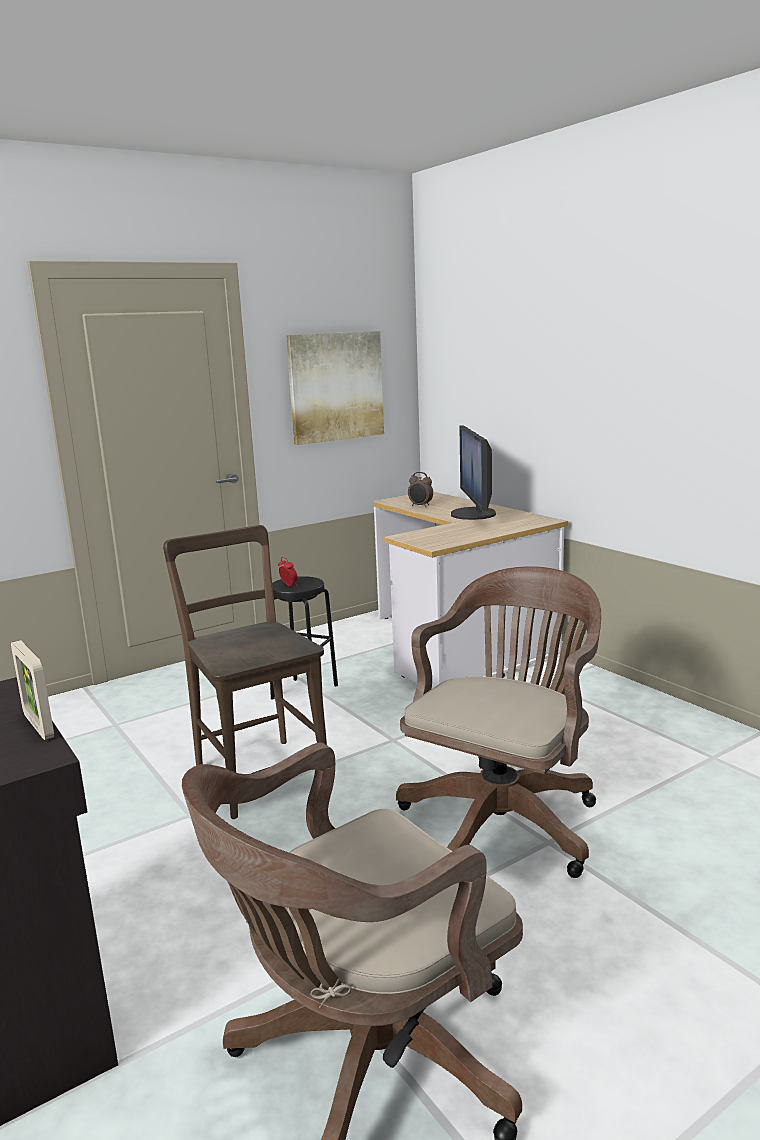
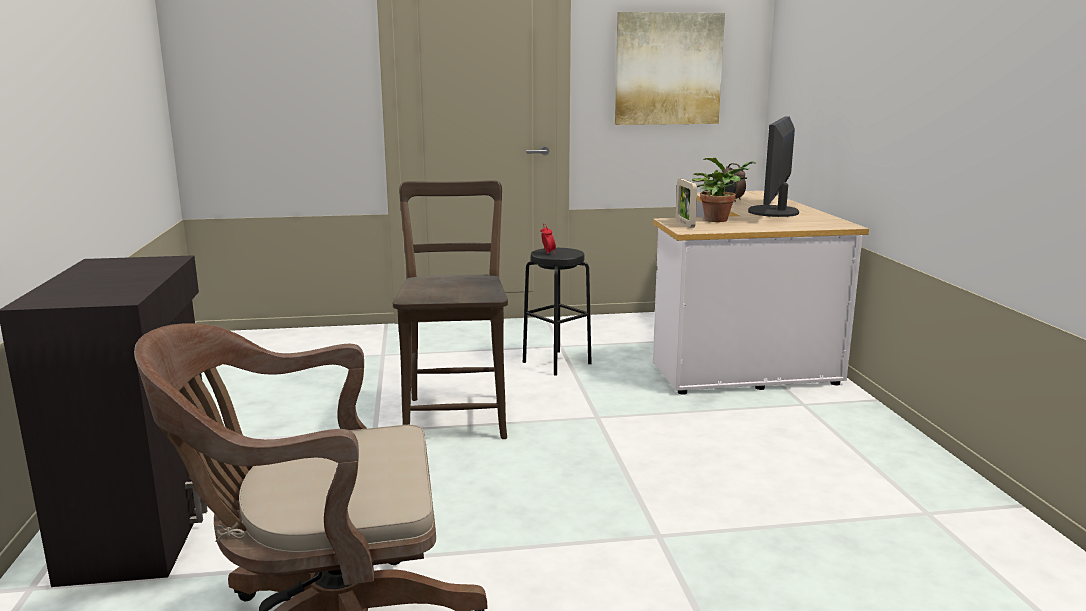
camera: 25 degrees right, 0 degrees up
picture frame [11,640,54,740] -> picture frame moved to [676,179,697,228]
brown office chair [396,566,601,878] -> none
none -> potted plant [692,157,757,222]

